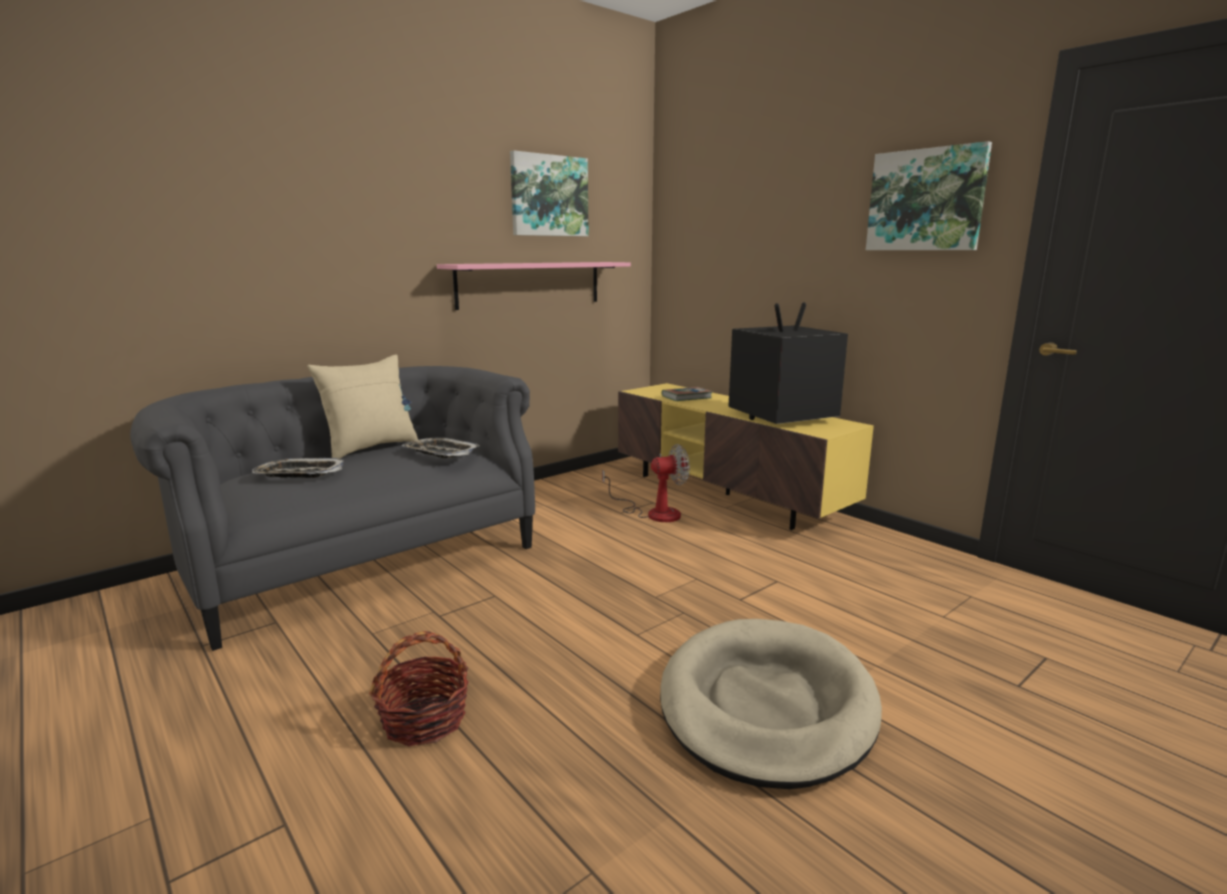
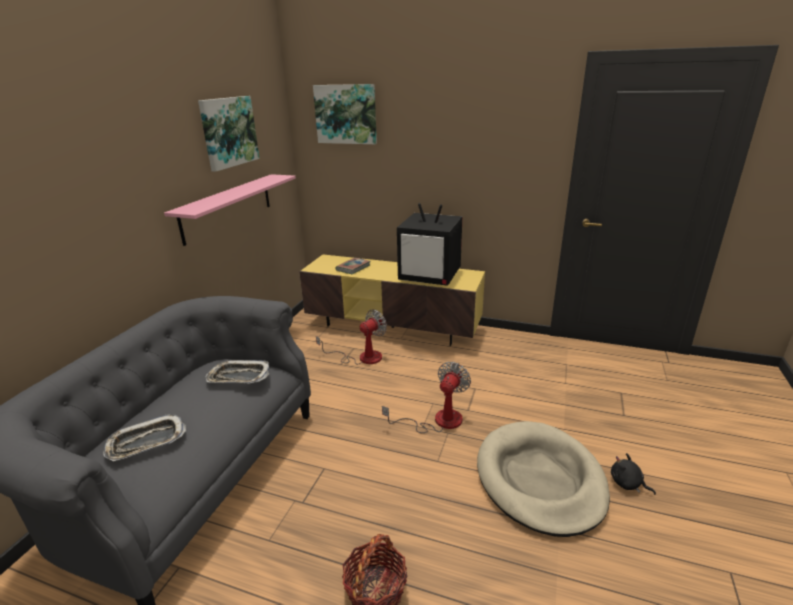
camera: 30 degrees left, 10 degrees up
beige pillow [307,354,418,458] -> none
television [728,302,848,424] -> television turned 105 degrees counterclockwise [397,203,463,286]
picture [866,141,992,250] -> picture moved to [313,84,377,144]
none -> fan [382,362,471,433]
none -> black plush toy [611,453,656,495]

